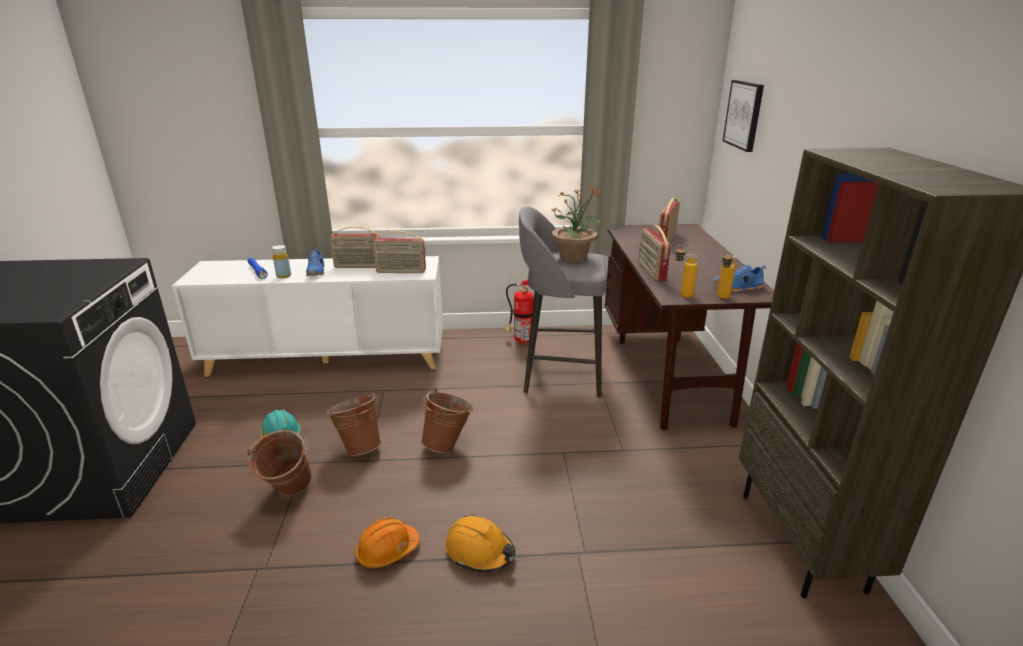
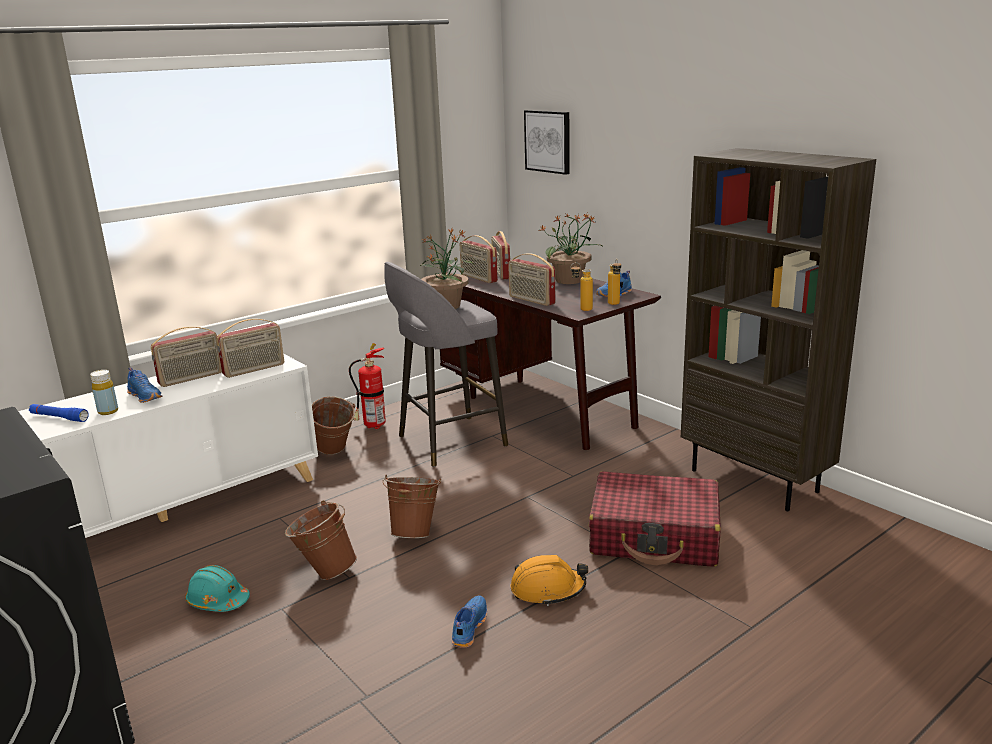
camera: 35 degrees left, 5 degrees down
brown bucket [247,430,312,496] -> brown bucket moved to [312,396,355,455]
orange hard hat [355,518,420,568] -> blue shoe [452,595,487,648]
none -> radio [460,235,498,283]
none -> potted plant [538,213,604,284]
none -> red suitcase [589,471,721,567]

